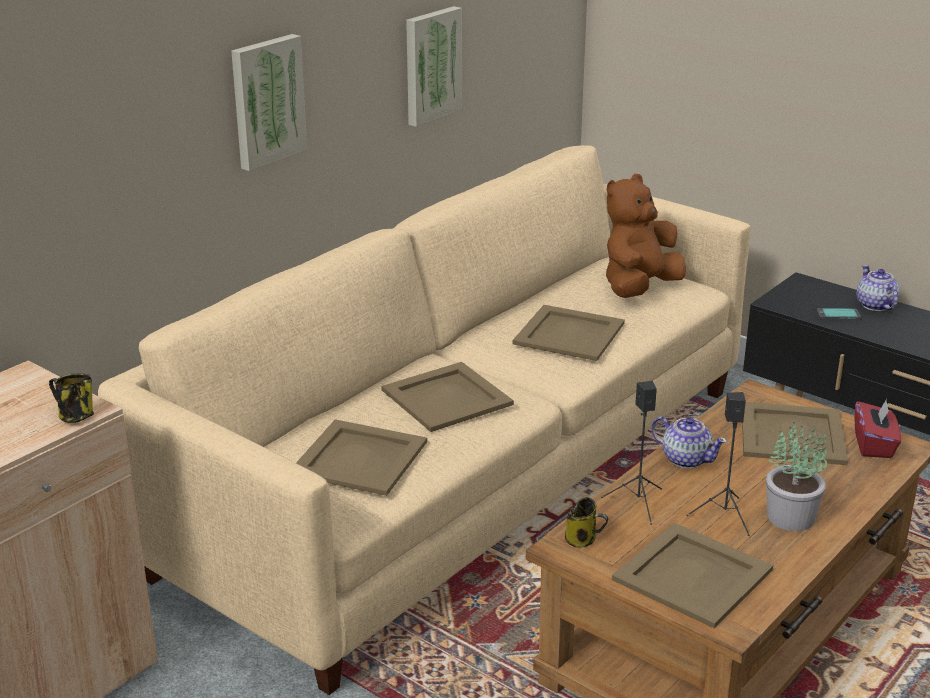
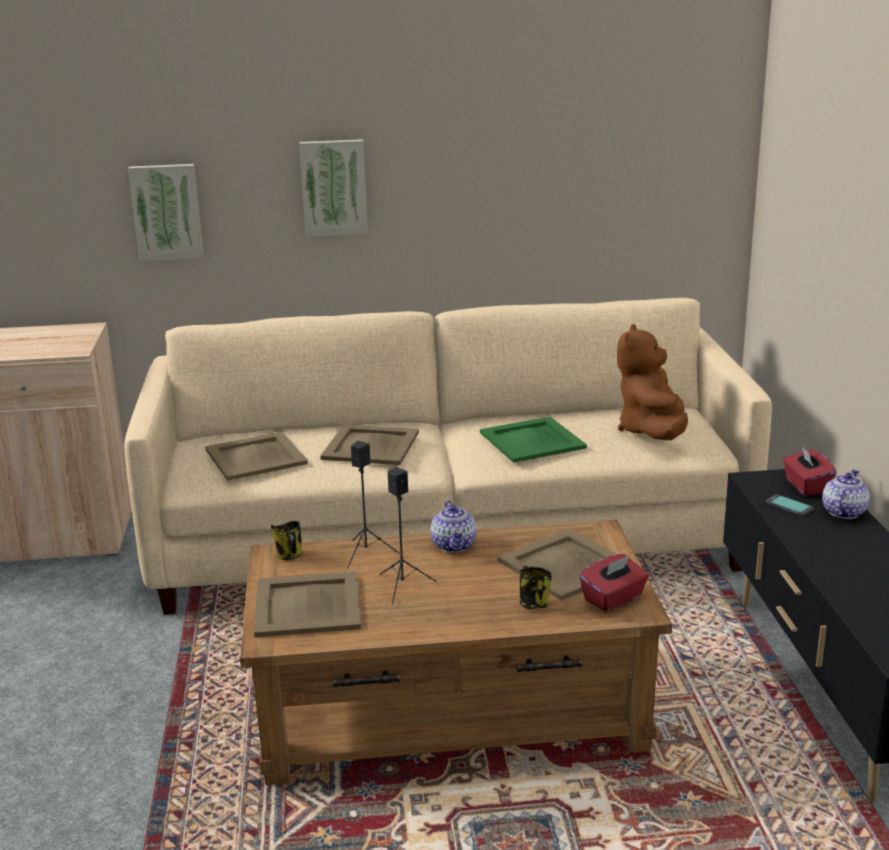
camera: 45 degrees right, 5 degrees down
mug [49,373,94,423] -> mug moved to [519,566,552,609]
picture [406,6,462,127] -> picture moved to [128,164,204,261]
beige tray [513,305,625,361] -> green tray [480,417,587,463]
brown plush toy [606,174,686,298] -> brown plush toy turned 75 degrees counterclockwise [617,324,688,440]
potted plant [766,422,827,531] -> none
none -> red tissue box [783,445,836,496]

